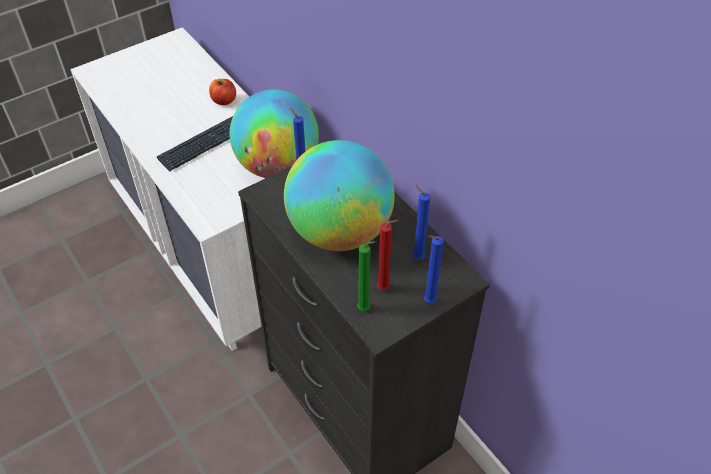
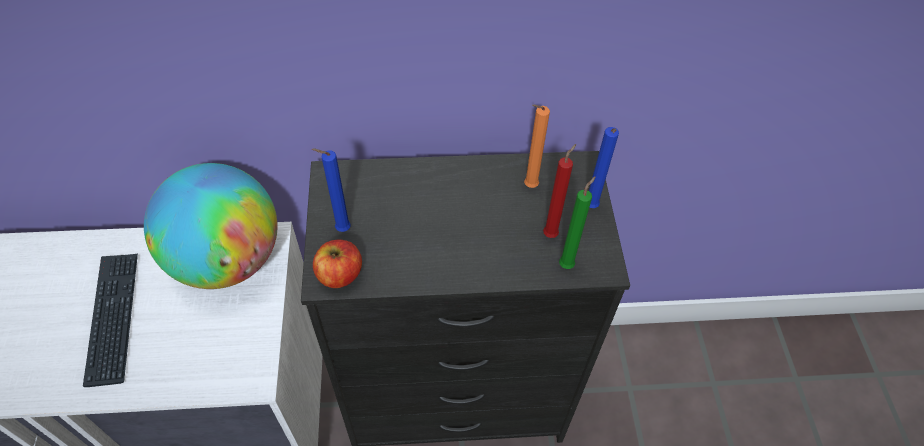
camera: 60 degrees left, 5 degrees up
apple [209,79,236,105] -> apple moved to [313,239,362,288]
globe [284,140,395,251] -> none
blue candle [413,184,430,260] -> orange candle [524,105,550,188]

